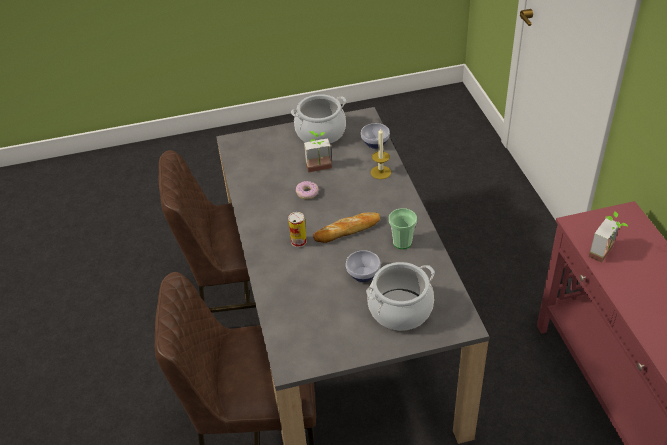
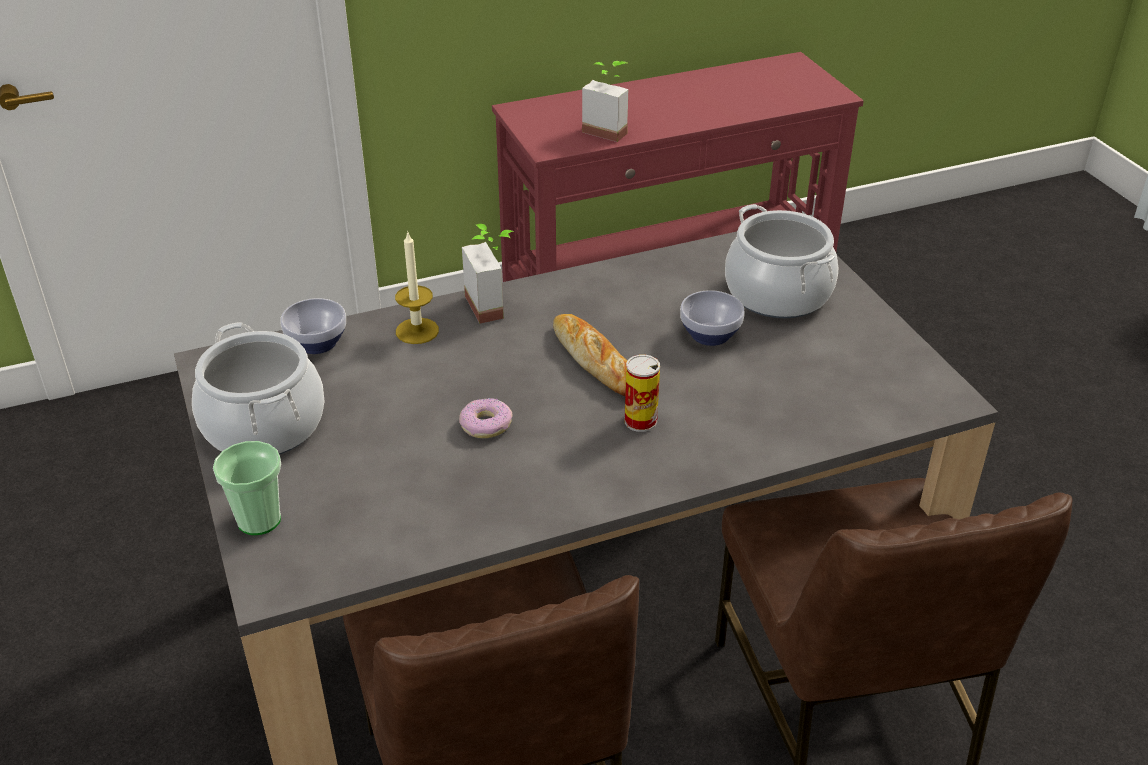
camera: 100 degrees left, 5 degrees down
potted plant [304,131,332,173] -> potted plant moved to [462,224,514,324]
cup [389,208,417,249] -> cup moved to [213,441,281,535]

